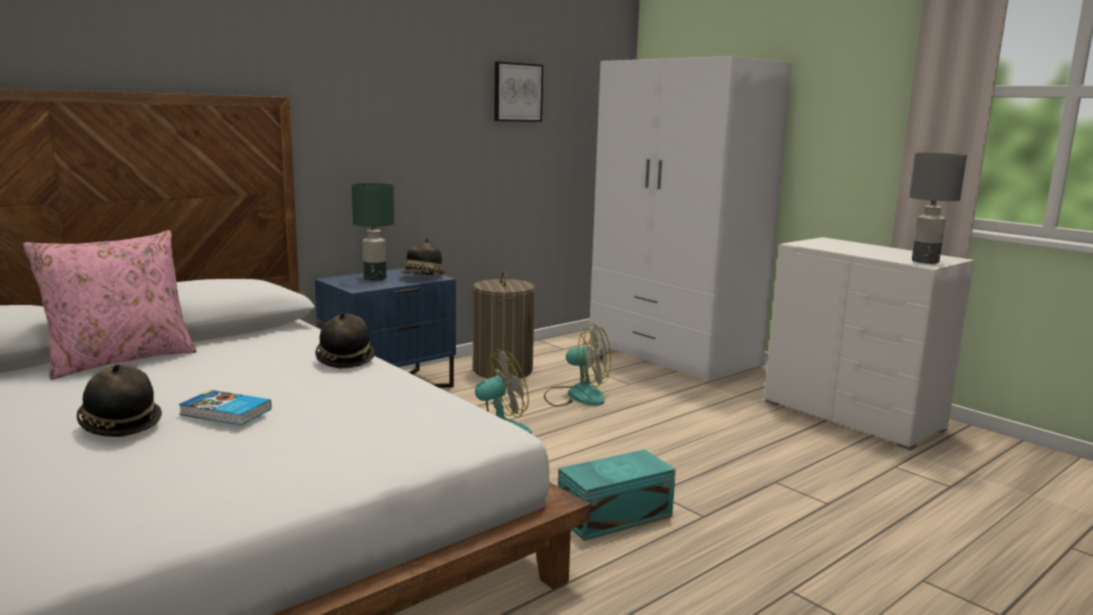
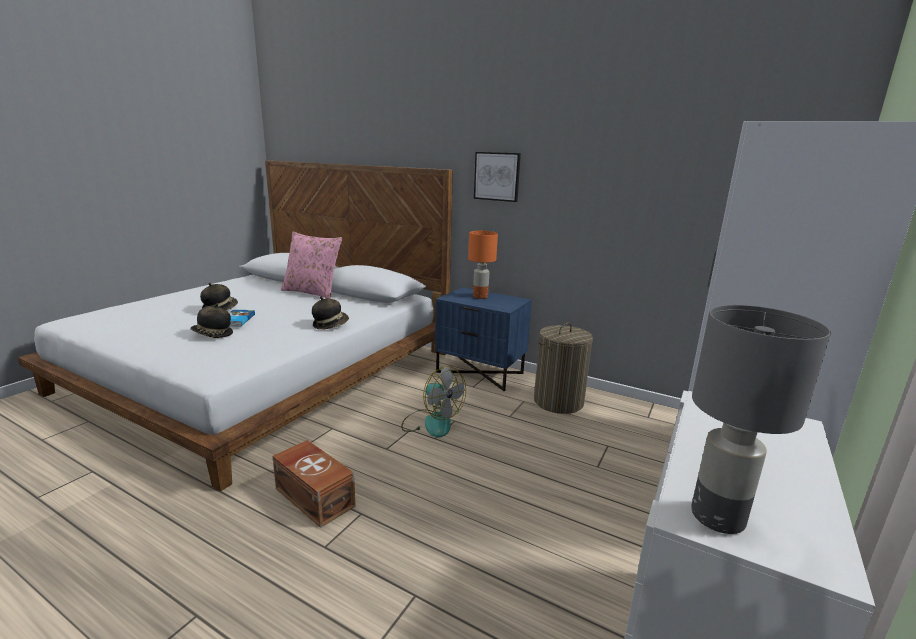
camera: 70 degrees right, 5 degrees up
green table lamp [352,183,394,280] -> orange table lamp [468,231,498,299]
hat [401,238,445,276] -> hat moved to [190,304,233,338]
picture [494,62,543,122] -> picture moved to [474,152,521,202]
fan [544,324,611,407] -> none
turquoise storage box [558,449,676,541] -> brown storage box [272,440,355,528]

